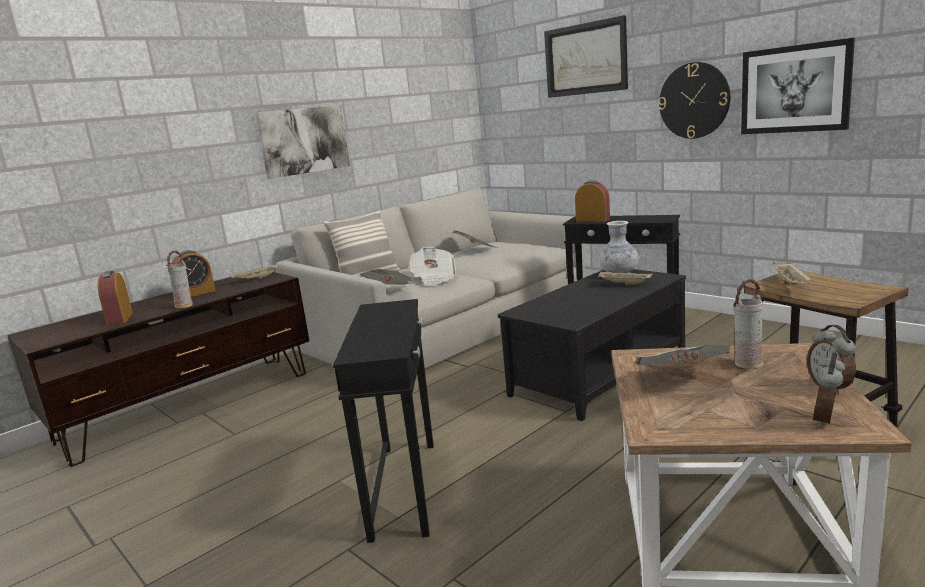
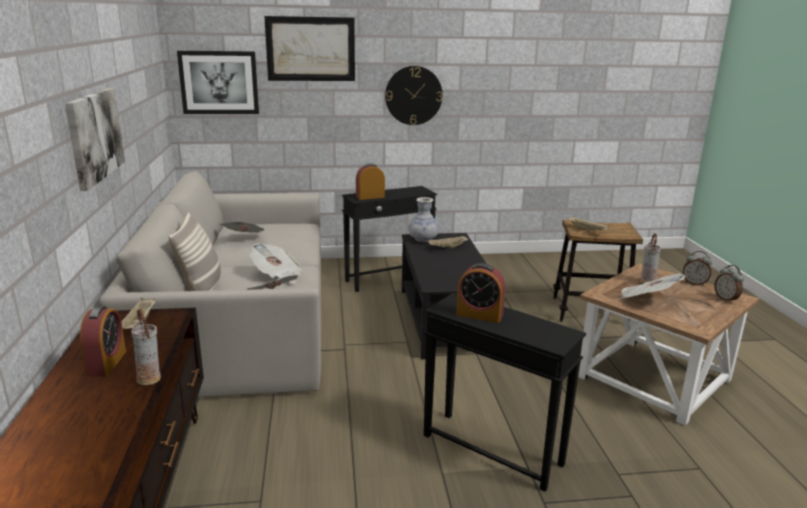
camera: 55 degrees left, 5 degrees up
alarm clock [97,271,133,326] -> alarm clock moved to [456,263,505,323]
picture [741,38,855,134] -> picture moved to [177,51,259,114]

